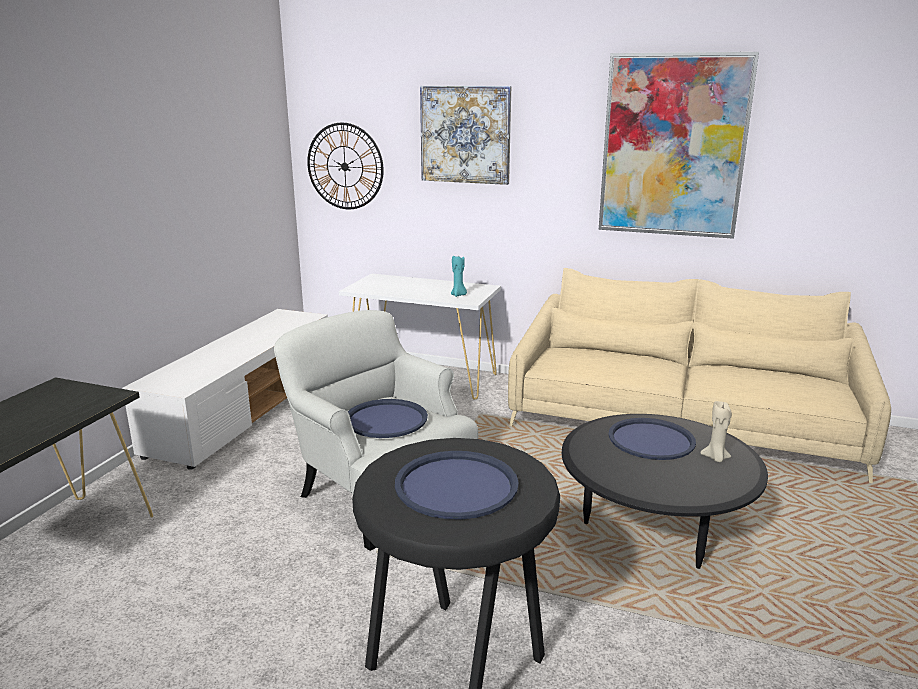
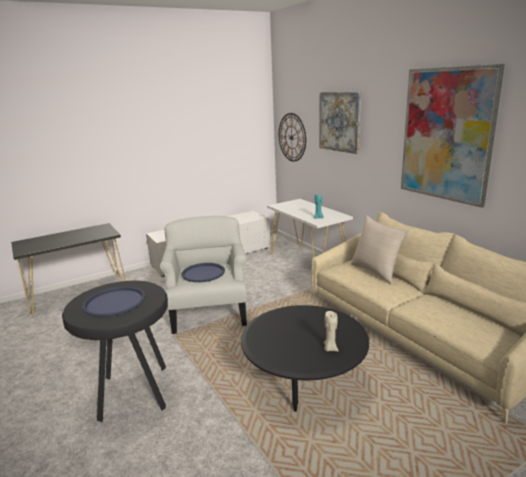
camera: 40 degrees right, 0 degrees up
blue tray [609,418,696,460] -> none
none -> beige pillow [351,215,409,284]

